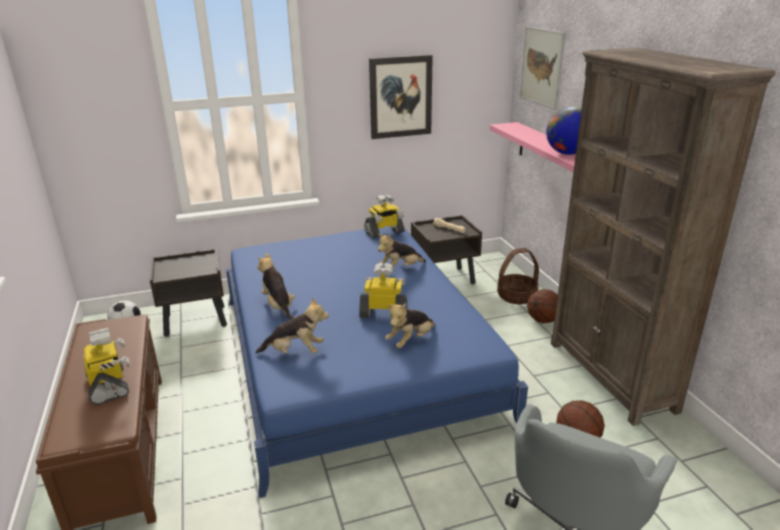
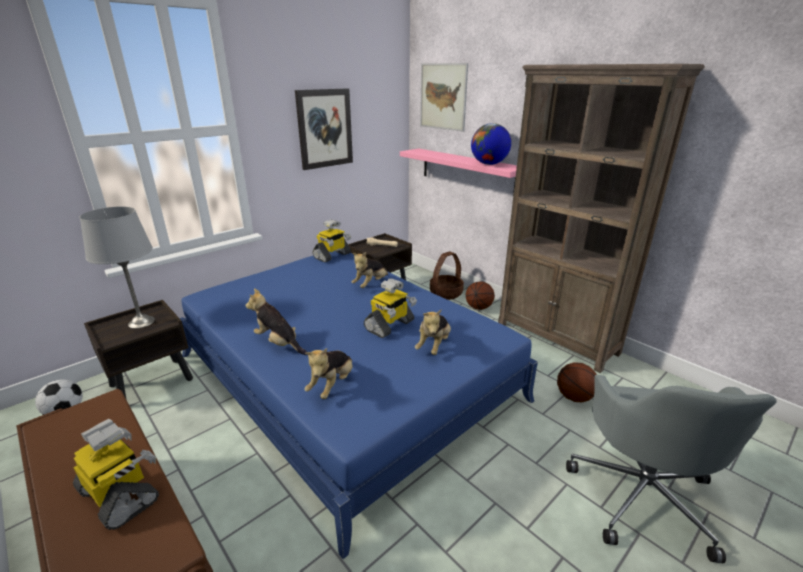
camera: 25 degrees left, 0 degrees up
plush toy [256,298,329,354] -> plush toy turned 135 degrees clockwise [304,348,353,399]
toy robot [359,262,407,318] -> toy robot turned 150 degrees clockwise [364,278,417,338]
none -> grey table lamp [80,207,155,329]

